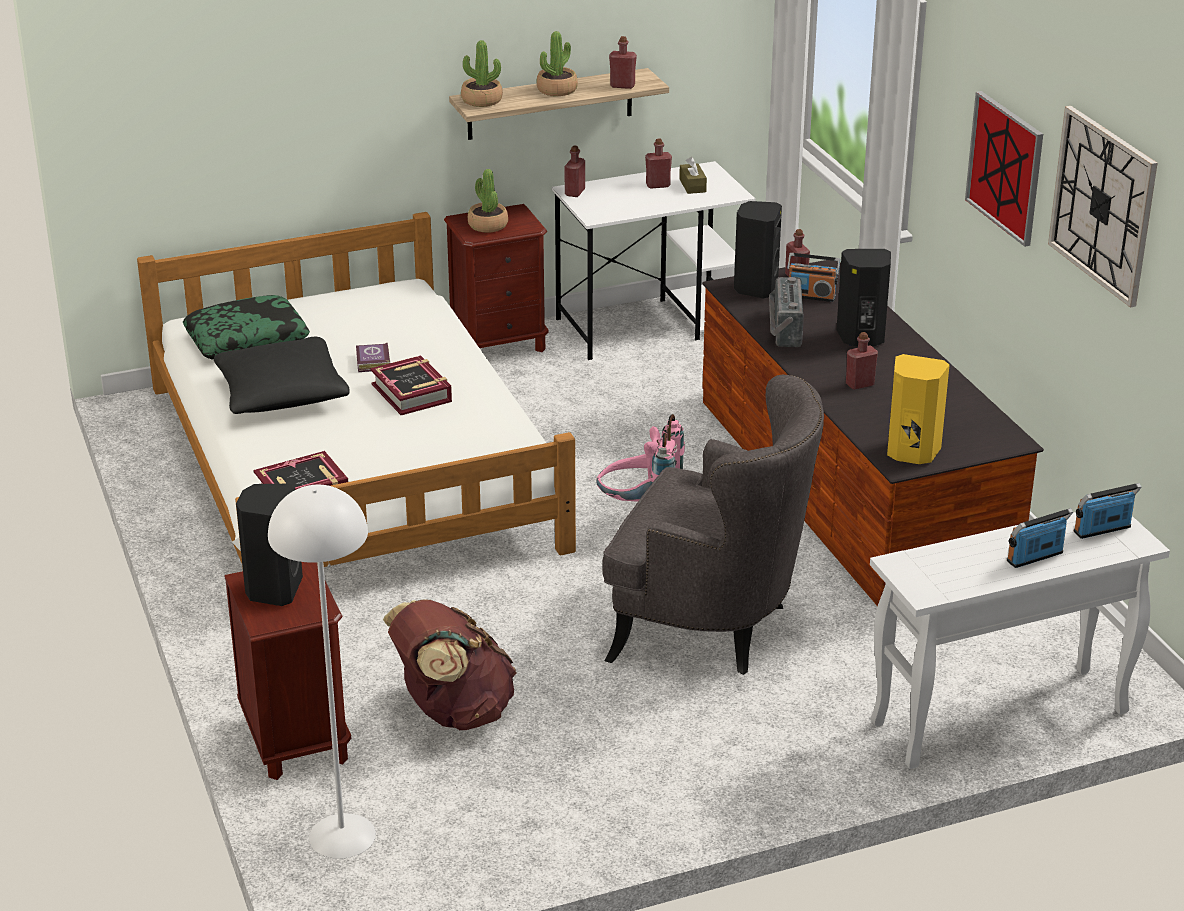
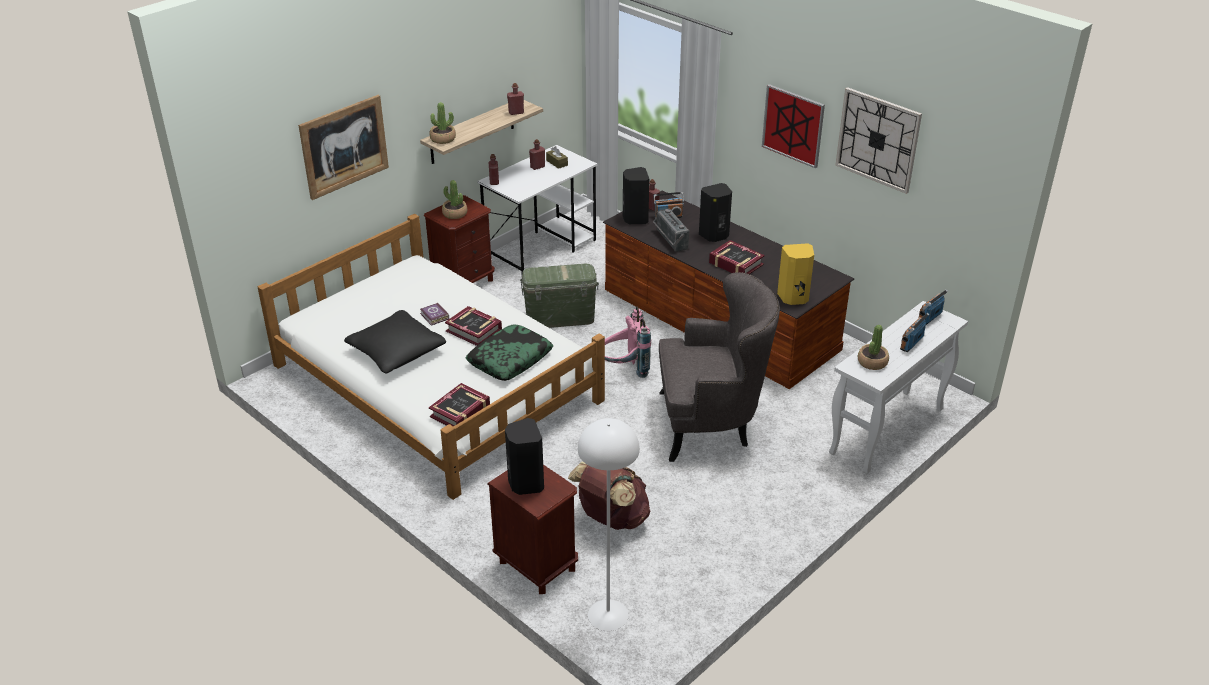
camera: 25 degrees left, 5 degrees up
pillow [183,295,310,360] -> pillow moved to [466,324,553,381]
potted plant [537,31,578,96] -> potted plant moved to [858,325,889,370]
red bottle [846,332,878,390] -> book [709,240,765,274]
none -> picture [298,95,389,200]
none -> green storage box [520,264,599,328]

